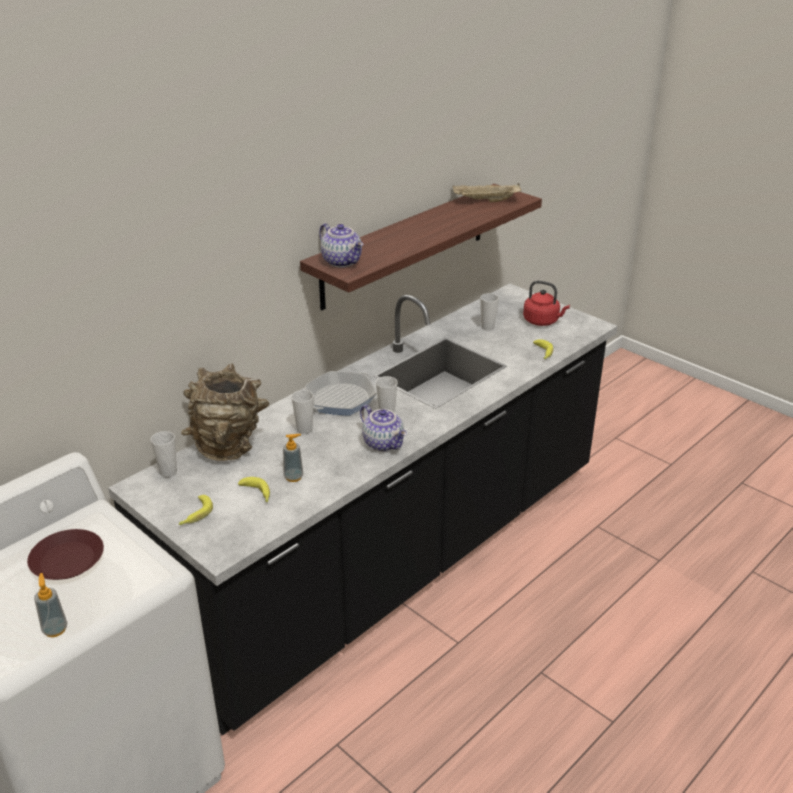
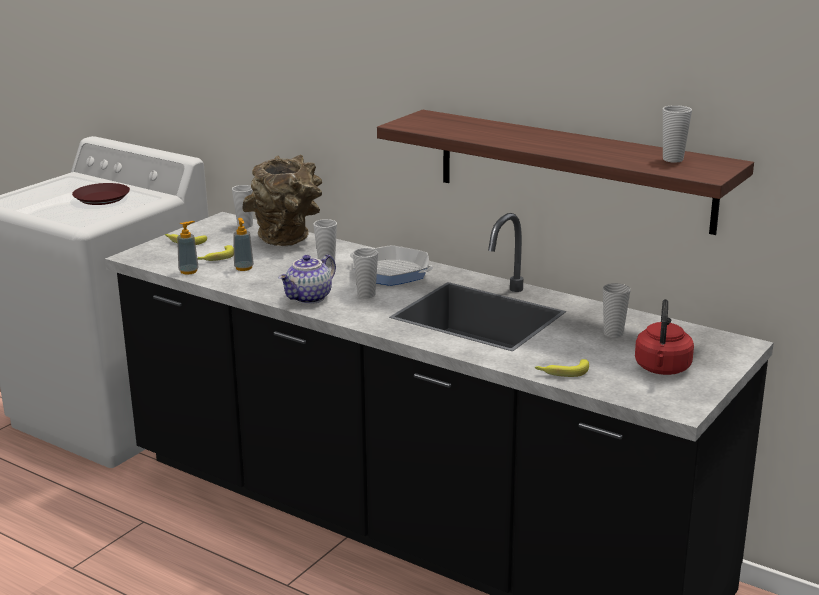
camera: 80 degrees right, 10 degrees down
soap dispenser [34,573,67,637] -> soap dispenser moved to [177,221,199,275]
teapot [319,223,363,268] -> none
beige tray [453,184,522,202] -> cup [663,105,692,163]

